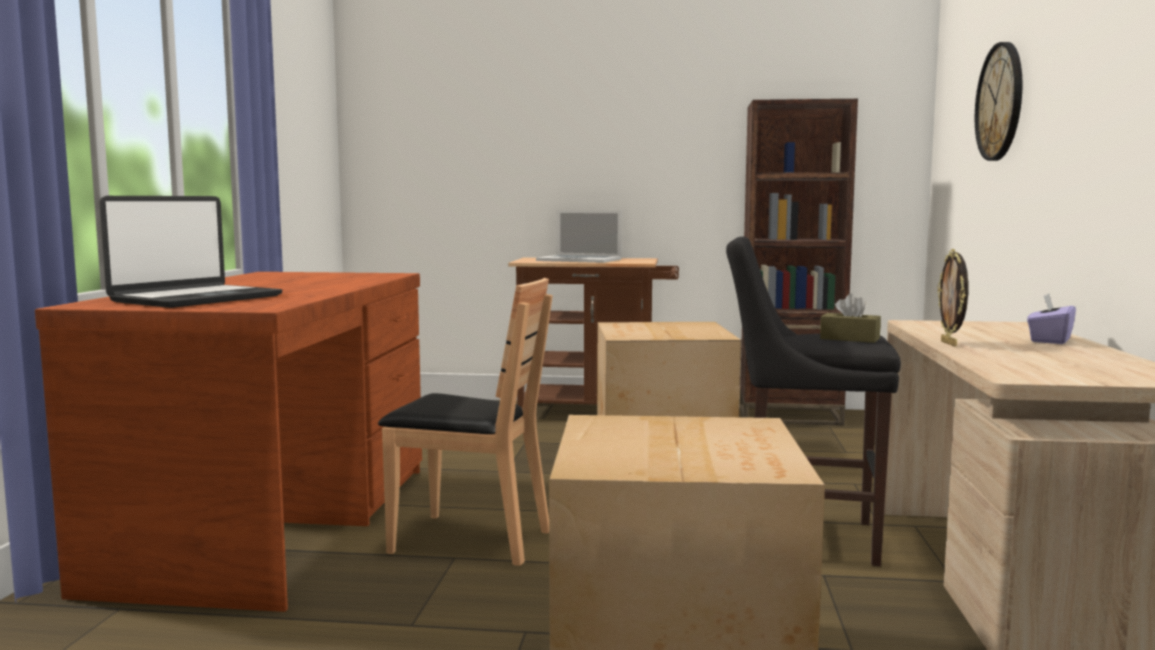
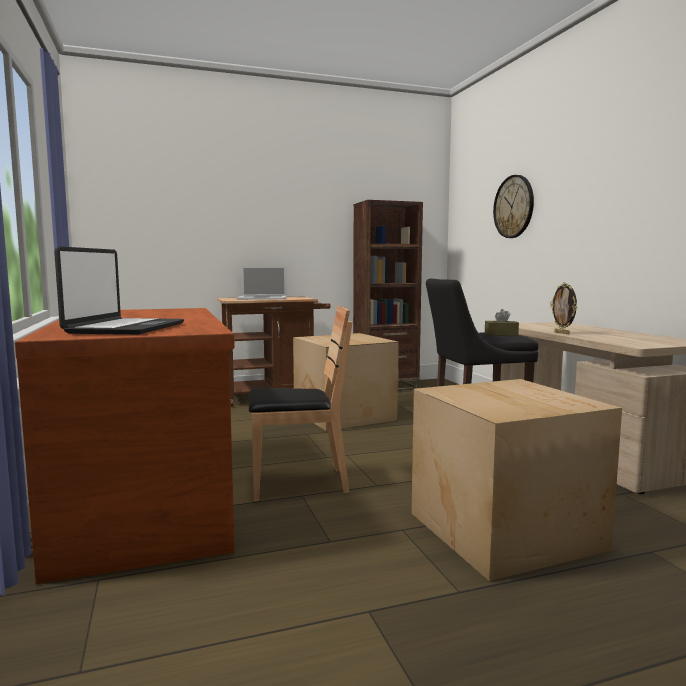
camera: 25 degrees left, 0 degrees up
purple tissue box [1027,294,1076,344] -> none

